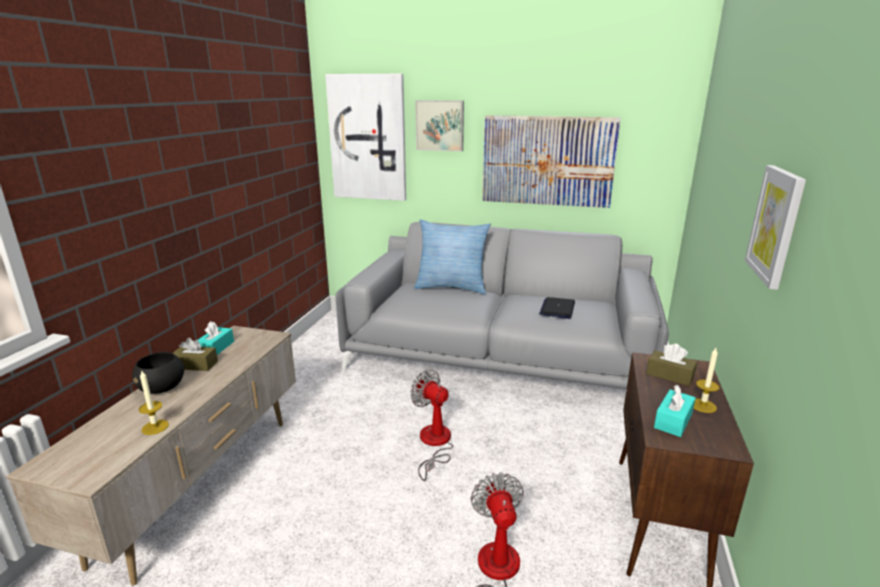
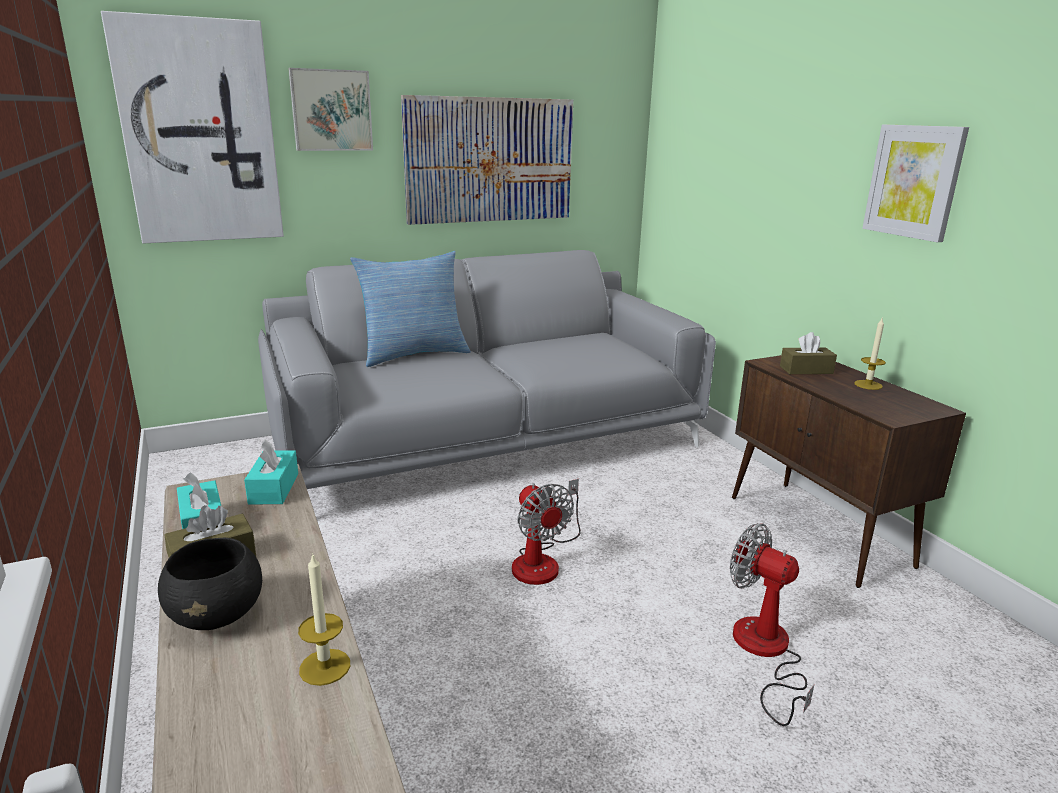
camera: 40 degrees left, 0 degrees up
fan [411,369,453,481] -> fan turned 120 degrees counterclockwise [512,479,581,585]
laptop [539,297,575,319] -> none
turquoise tissue box [654,385,696,437] -> turquoise tissue box moved to [244,439,298,505]

